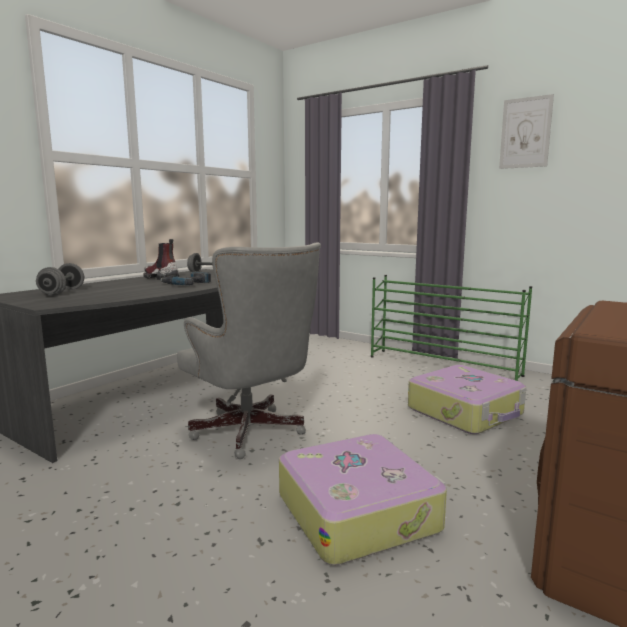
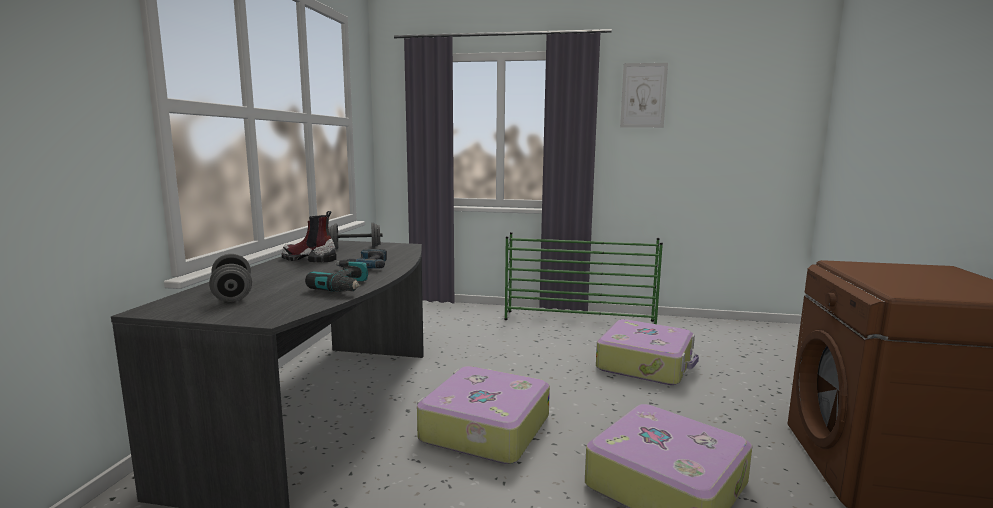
camera: 25 degrees left, 0 degrees up
grey office chair [177,242,321,459] -> suitcase [417,366,550,464]
none -> power drill [305,261,368,292]

